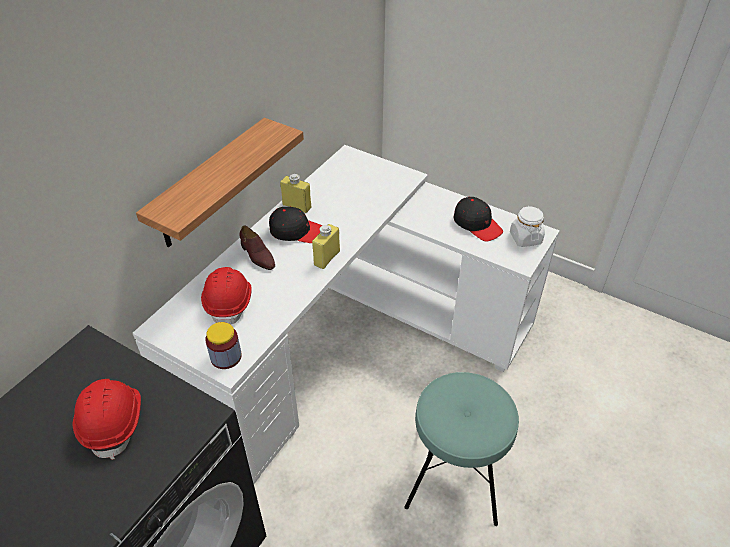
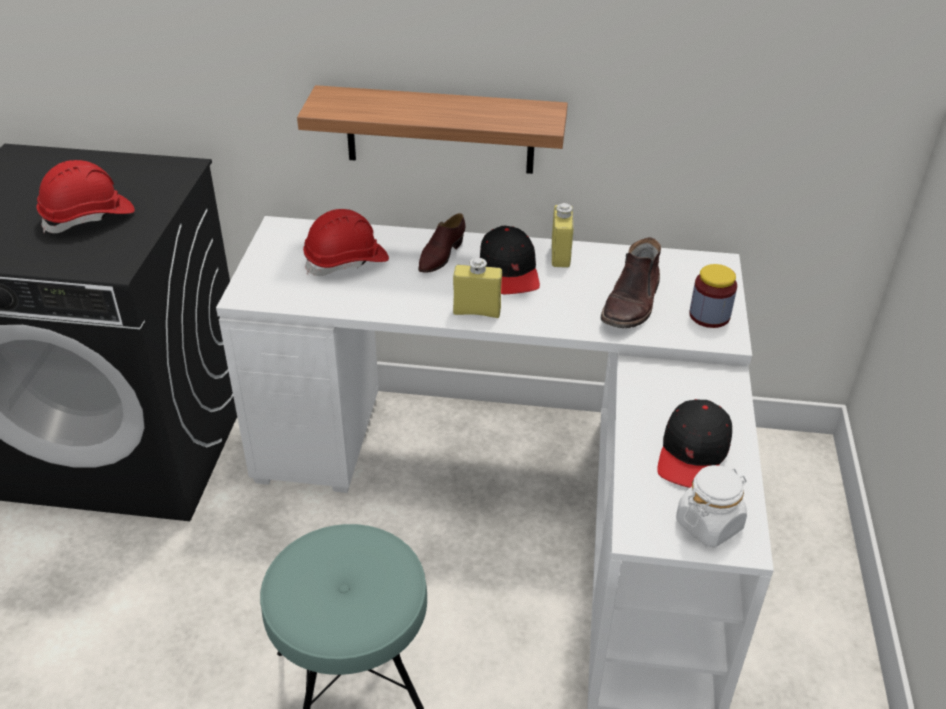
camera: 65 degrees right, 5 degrees down
jar [205,322,242,369] -> jar moved to [689,264,737,328]
none -> brown boot [600,237,661,328]

